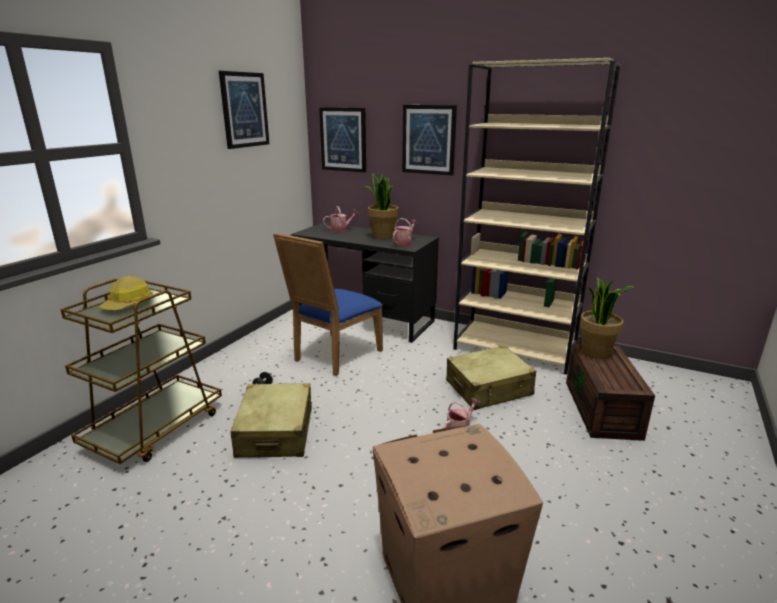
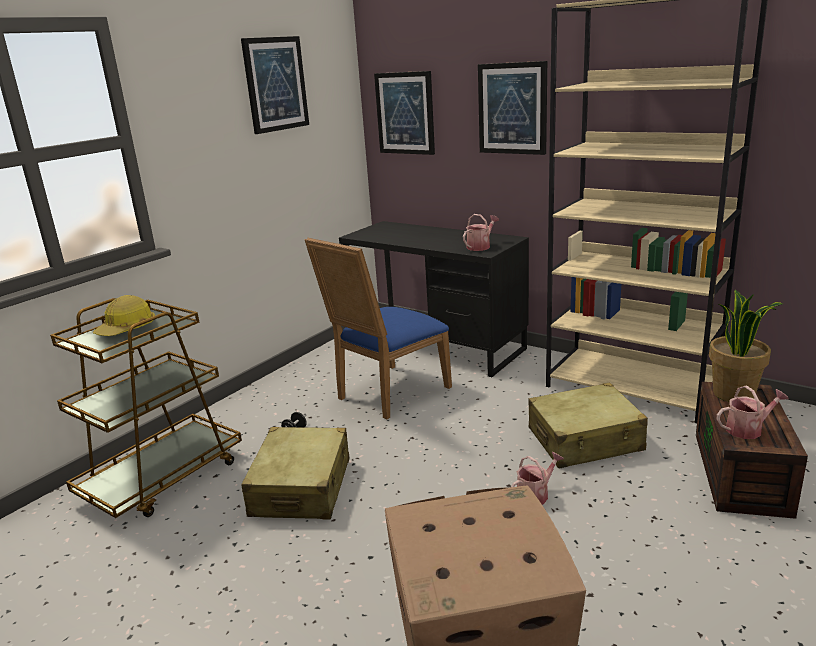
camera: 10 degrees right, 0 degrees up
watering can [323,206,359,232] -> watering can moved to [717,385,789,439]
potted plant [363,174,399,239] -> none

